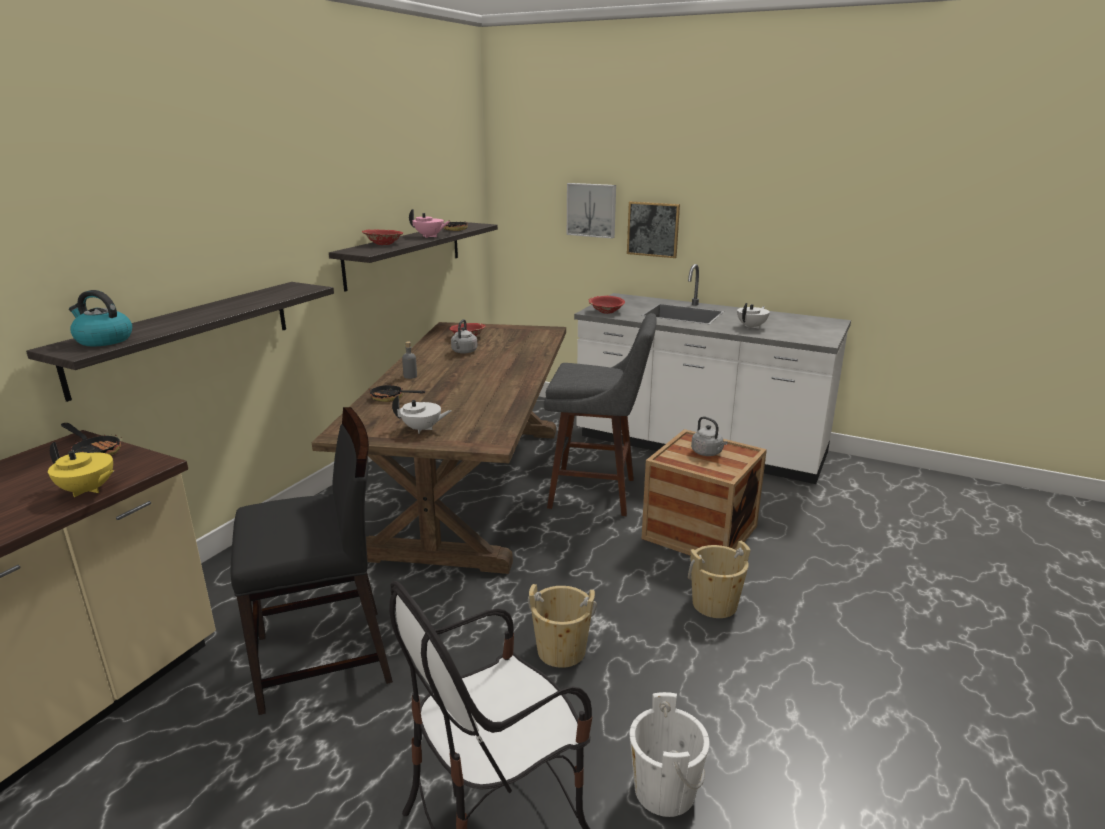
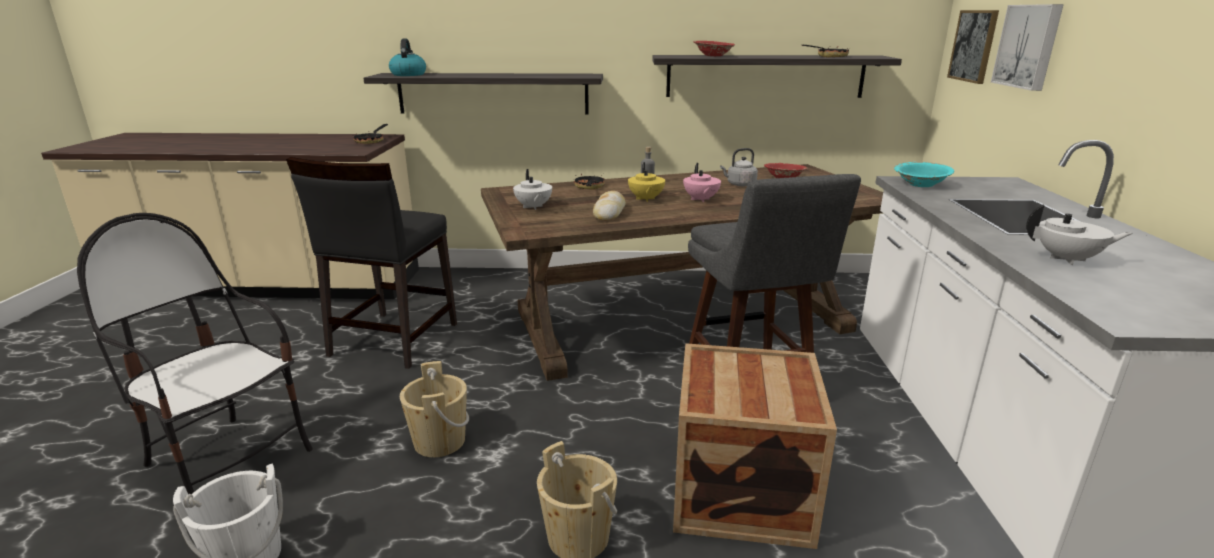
camera: 65 degrees right, 0 degrees up
yellow teapot [48,442,114,497] -> yellow teapot moved to [628,162,665,202]
black chair [231,407,393,715] -> black chair turned 60 degrees clockwise [286,157,457,369]
pink teapot [409,209,450,238] -> pink teapot moved to [683,163,721,202]
red bowl [588,295,625,314] -> turquoise bowl [894,162,954,187]
picture [627,201,680,258] -> picture moved to [947,10,999,84]
grey kettle [691,416,728,456] -> none
none -> bread [593,191,626,221]

